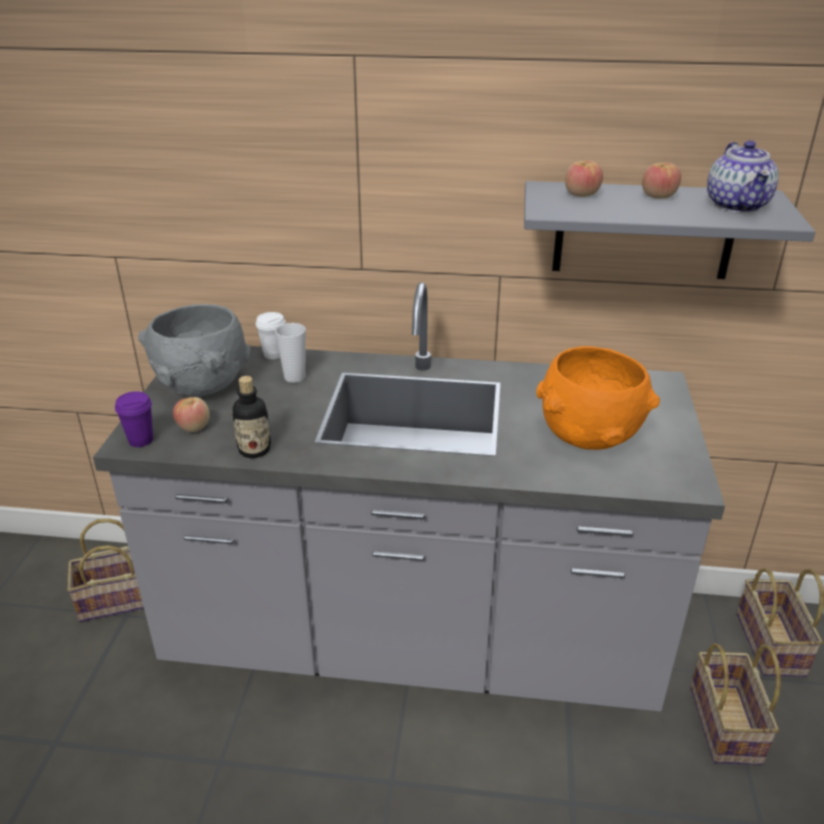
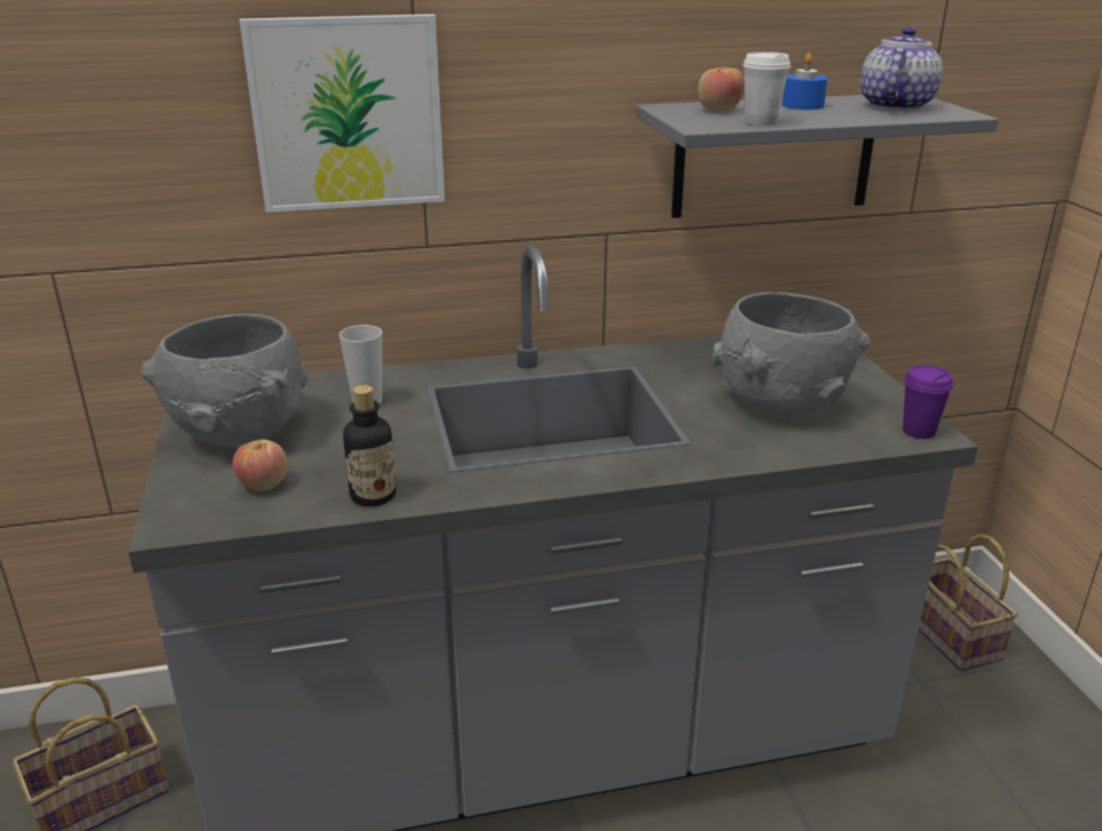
camera: 20 degrees left, 5 degrees down
purple cup [115,391,153,447] -> purple cup moved to [903,365,953,439]
white cup [256,312,286,359] -> white cup moved to [743,52,791,126]
orange bowl [536,346,660,450] -> grey bowl [713,292,870,417]
apple [642,163,681,199] -> blue candle [782,53,828,110]
basket [691,643,781,765] -> none
teapot [707,141,779,213] -> teapot turned 135 degrees counterclockwise [861,26,943,111]
none -> picture [239,14,445,212]

